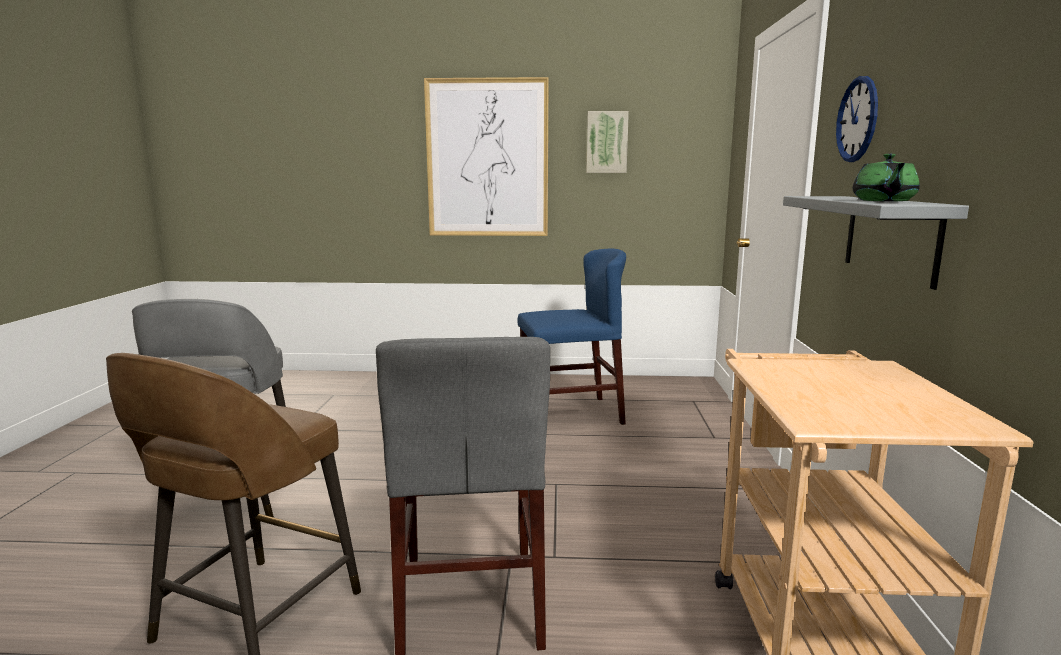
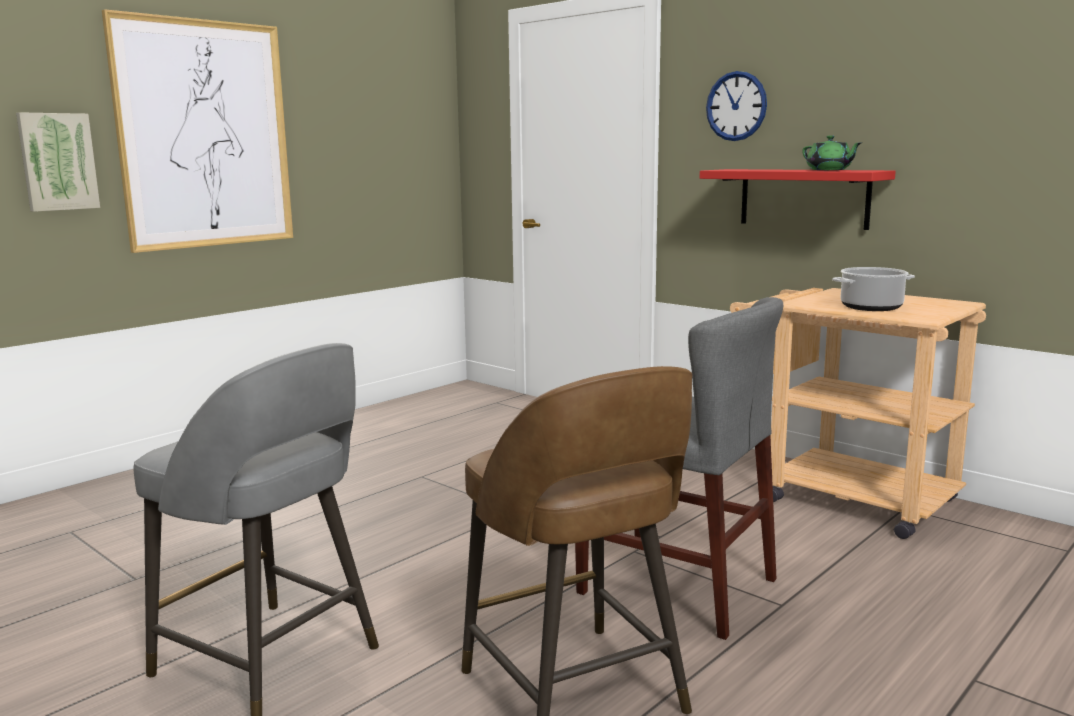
camera: 50 degrees left, 0 degrees up
blue chair [517,249,626,425] -> none
picture [586,111,629,173] -> picture moved to [16,112,100,212]
grey shelf [783,196,969,290] -> red shelf [700,169,896,230]
none -> cooking pot [832,267,915,311]

